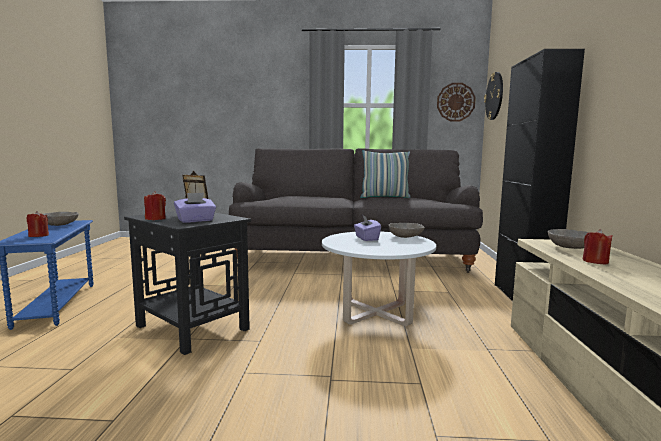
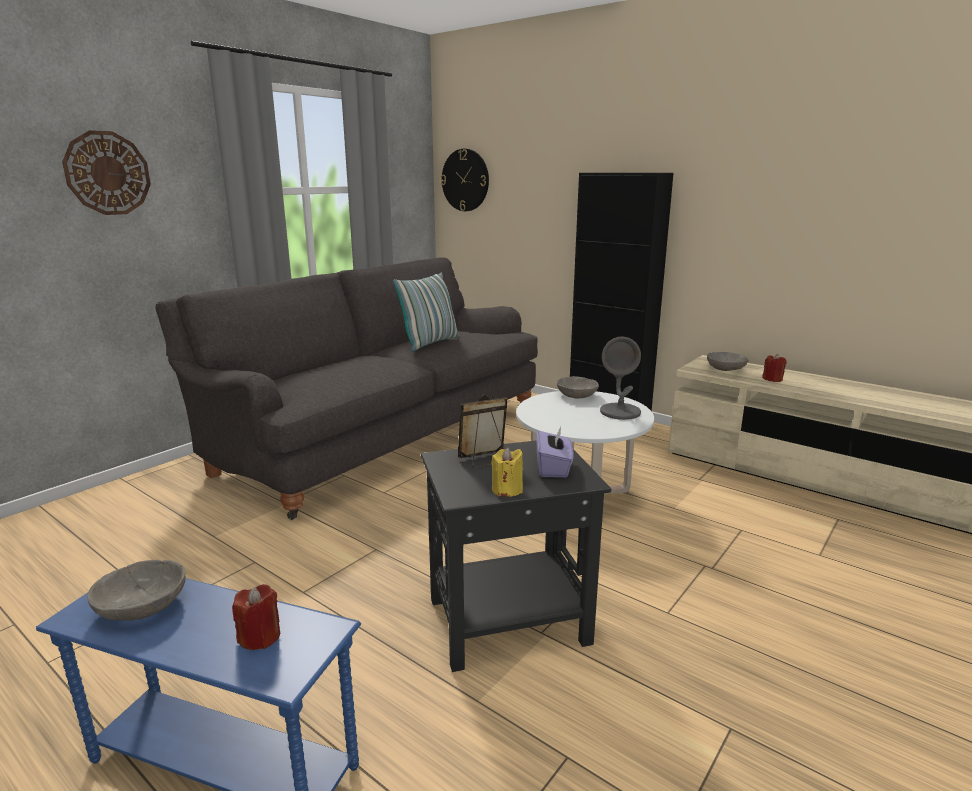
camera: 55 degrees left, 10 degrees up
red candle [144,191,166,220] -> yellow candle [491,447,523,497]
purple tissue box [354,215,381,241] -> none
wall clock [437,83,476,121] -> wall clock moved to [62,130,151,215]
none -> grey table lamp [600,336,641,420]

